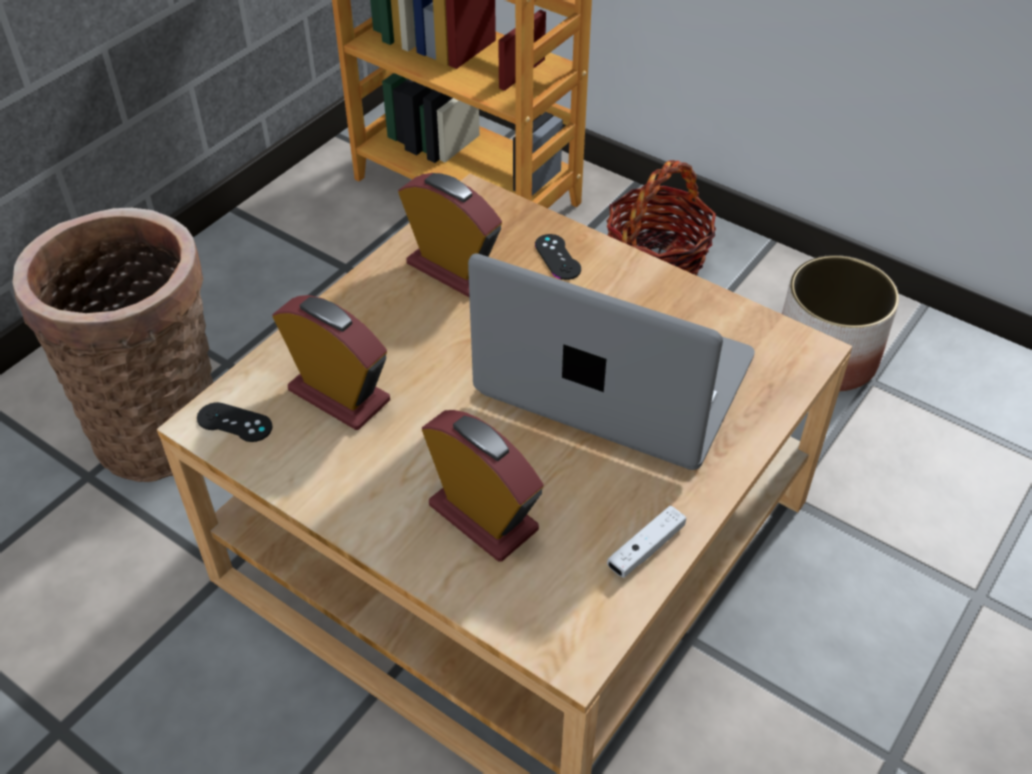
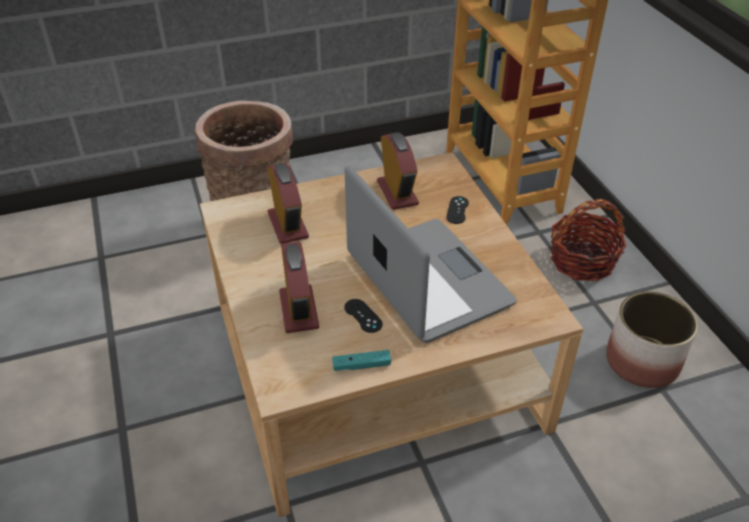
camera: 35 degrees right, 5 degrees down
black game controller [197,402,272,442] -> black game controller moved to [344,299,383,333]
white game controller [607,506,686,578] -> turquoise game controller [332,350,391,371]

